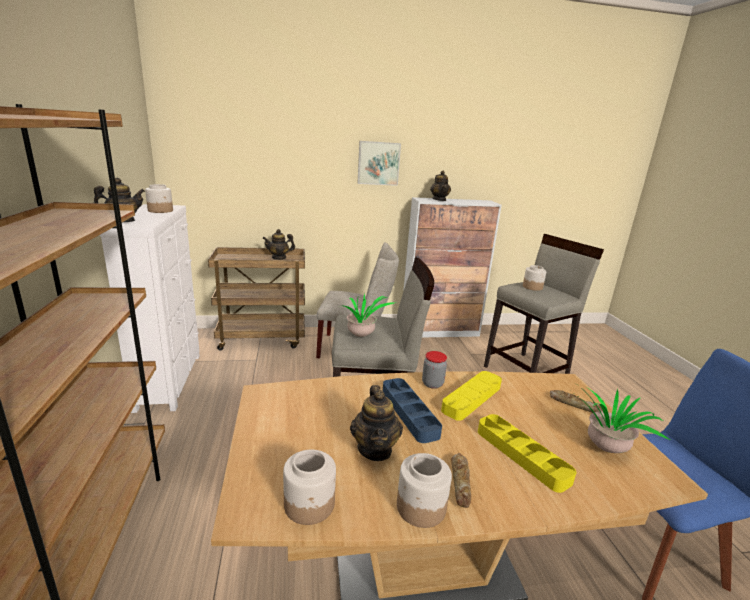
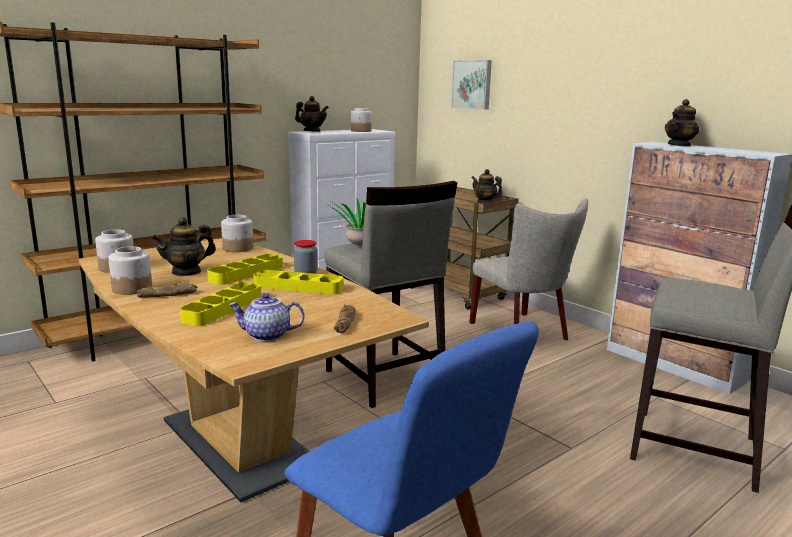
camera: 60 degrees right, 5 degrees down
picture [358,141,401,186] -> picture moved to [451,60,492,110]
blue tray [383,378,442,443] -> yellow tray [207,254,283,285]
jar [523,265,546,291] -> jar moved to [221,215,253,252]
potted plant [579,386,672,453] -> teapot [228,293,304,341]

